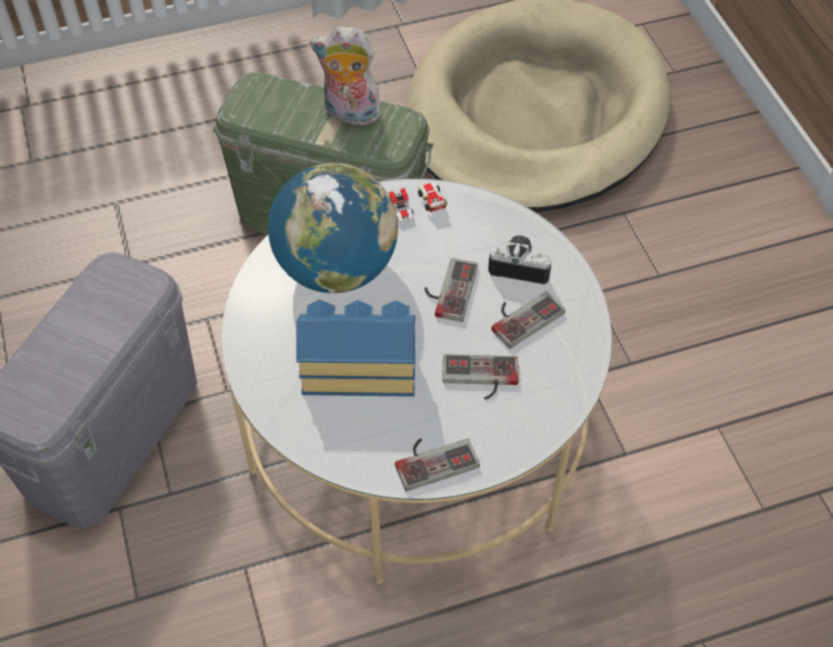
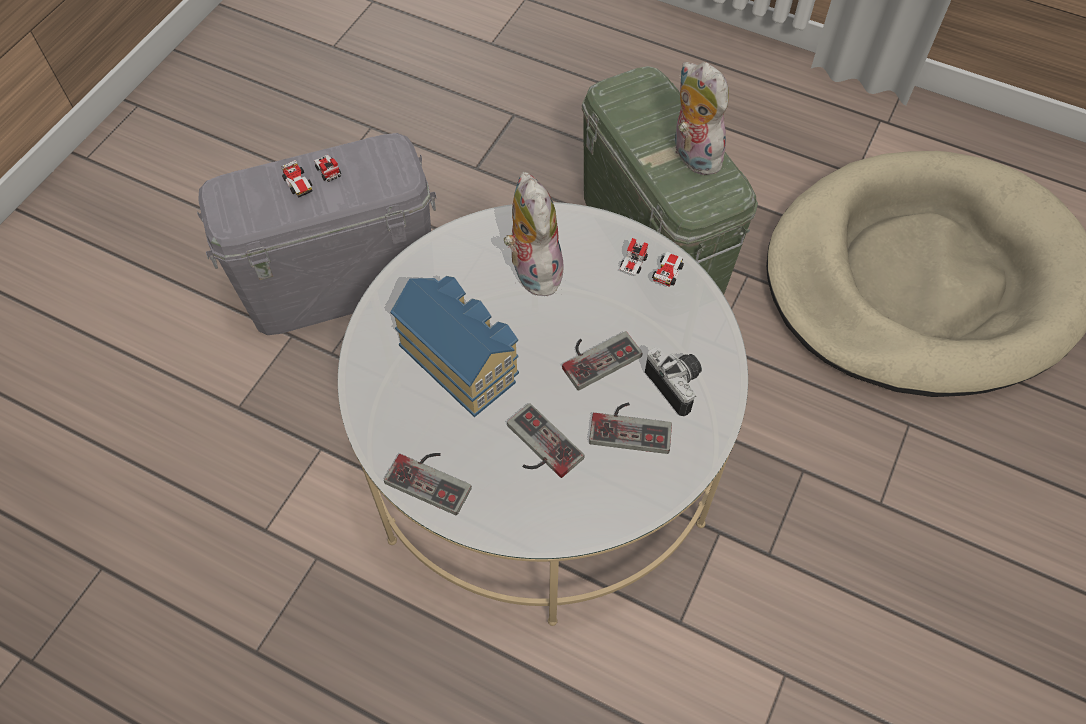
camera: 45 degrees right, 5 degrees up
globe [268,163,398,294] -> plush toy [504,172,564,296]
none -> toy car [281,155,341,198]

